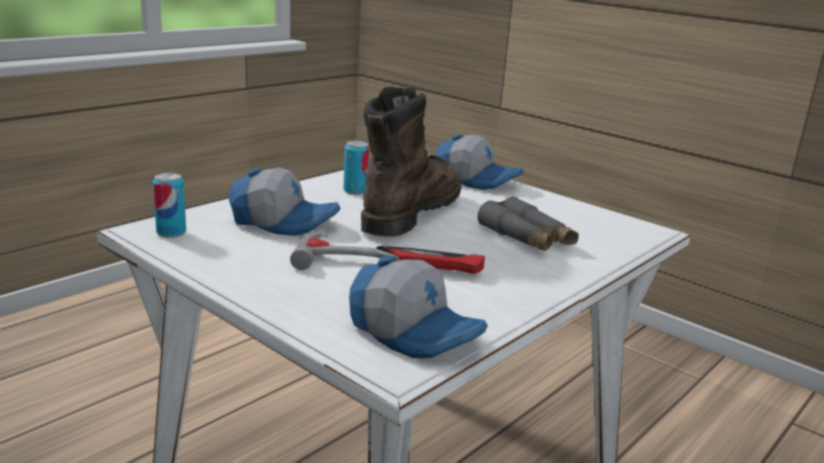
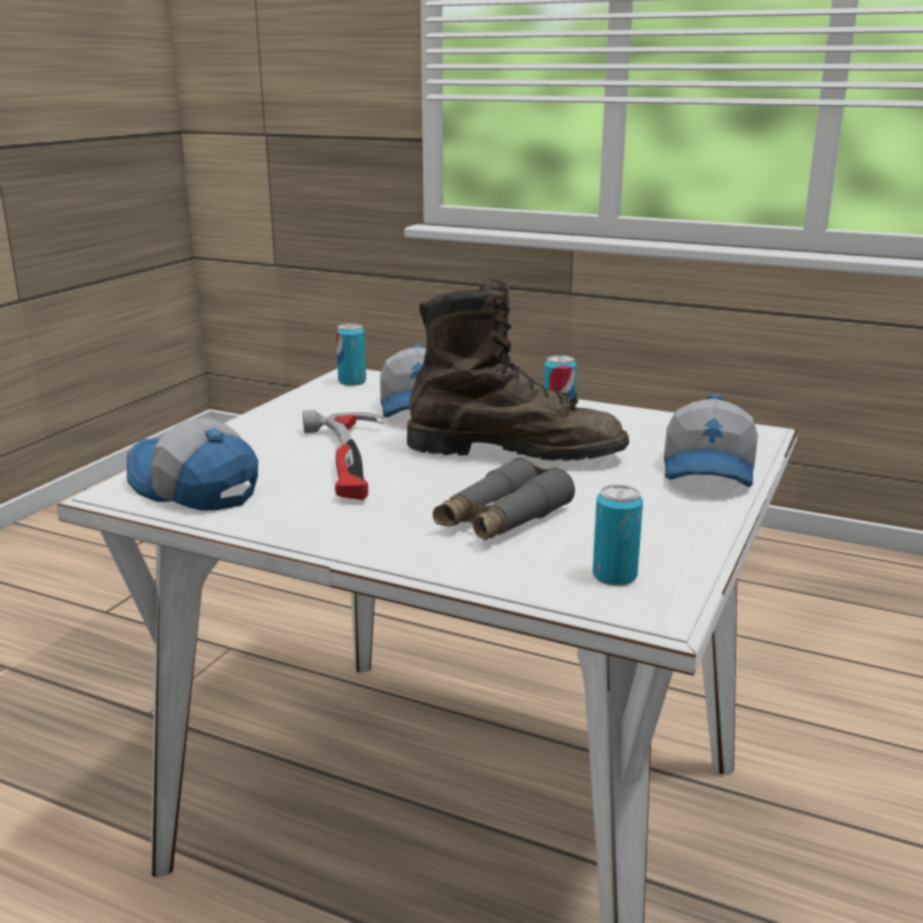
camera: 75 degrees right, 0 degrees up
cap [349,256,488,358] -> cap turned 105 degrees clockwise [127,419,258,511]
none -> can [593,485,643,586]

